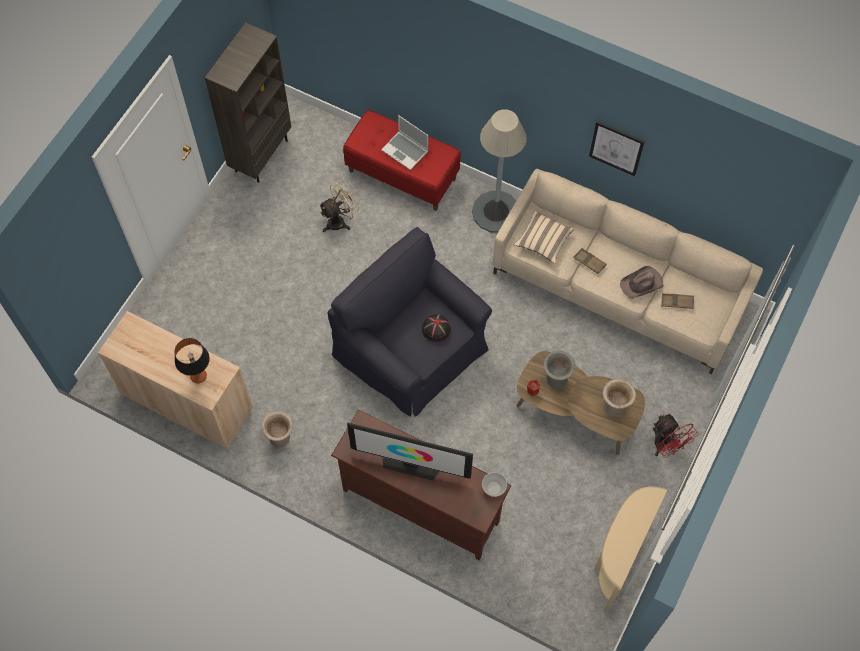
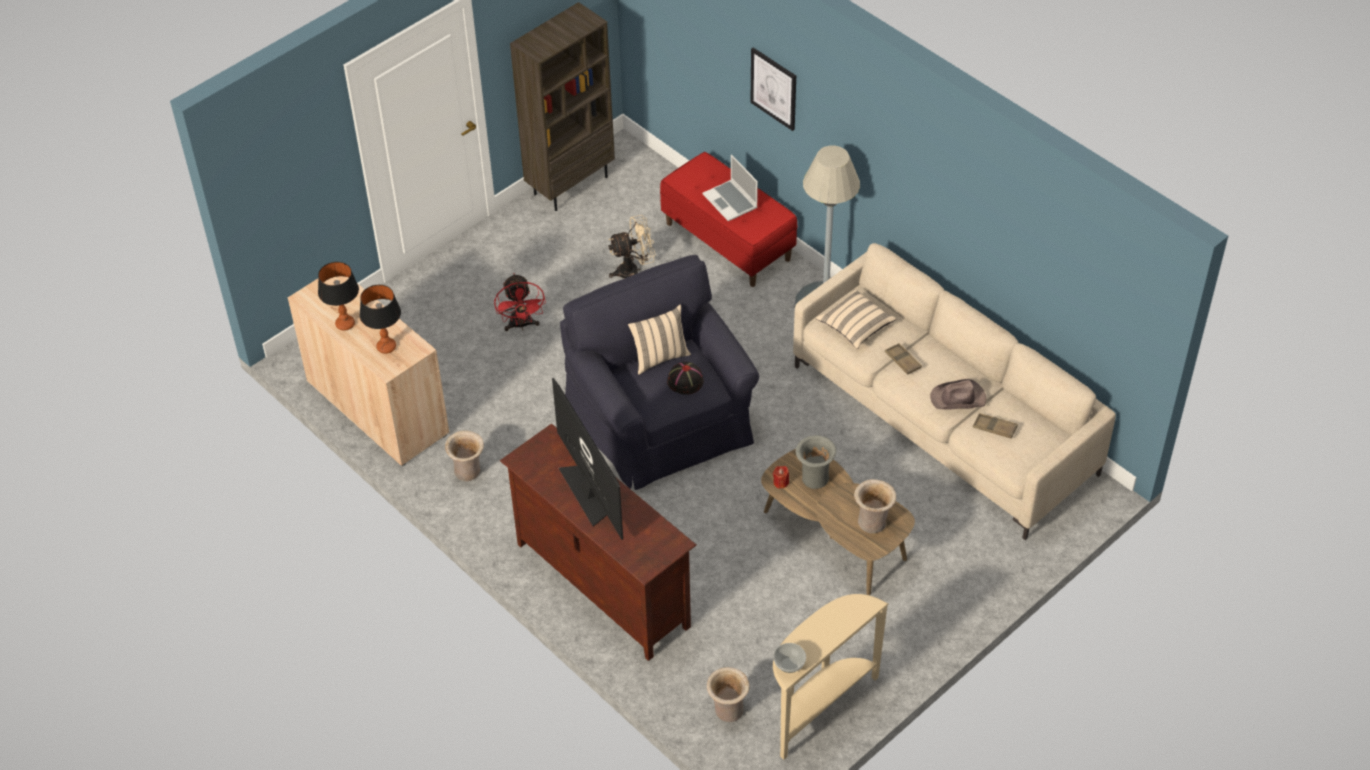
camera: 20 degrees right, 15 degrees down
television [347,422,473,480] -> television turned 150 degrees counterclockwise [552,378,623,540]
bowl [482,472,507,497] -> bowl moved to [773,643,806,673]
picture [589,121,645,176] -> picture moved to [750,48,796,131]
red fan [653,414,698,458] -> red fan moved to [494,273,546,331]
none -> table lamp [318,262,359,331]
none -> beige pillow [628,304,691,375]
none -> beige vase [707,667,750,722]

